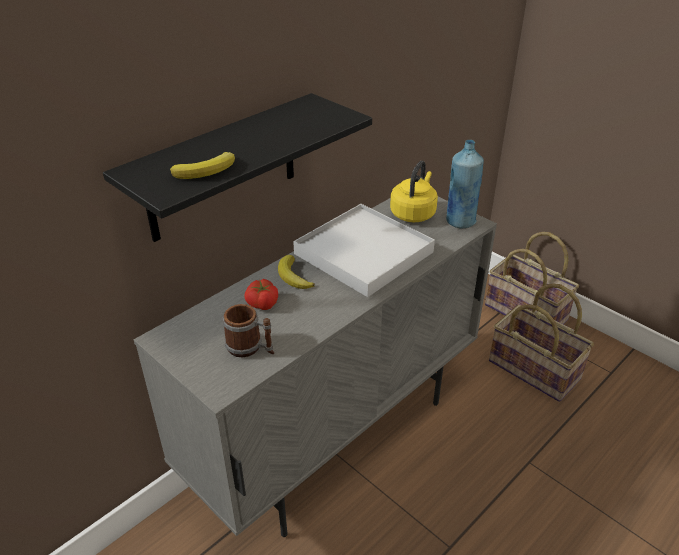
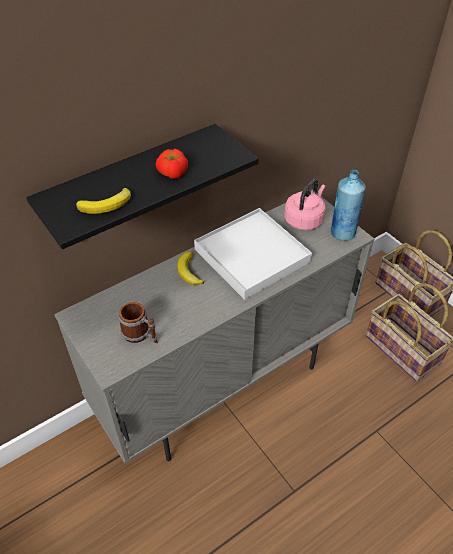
camera: 10 degrees right, 10 degrees up
tomato [245,279,278,310] -> tomato moved to [156,149,188,179]
yellow kettle [390,161,438,222] -> pink kettle [284,179,326,230]

